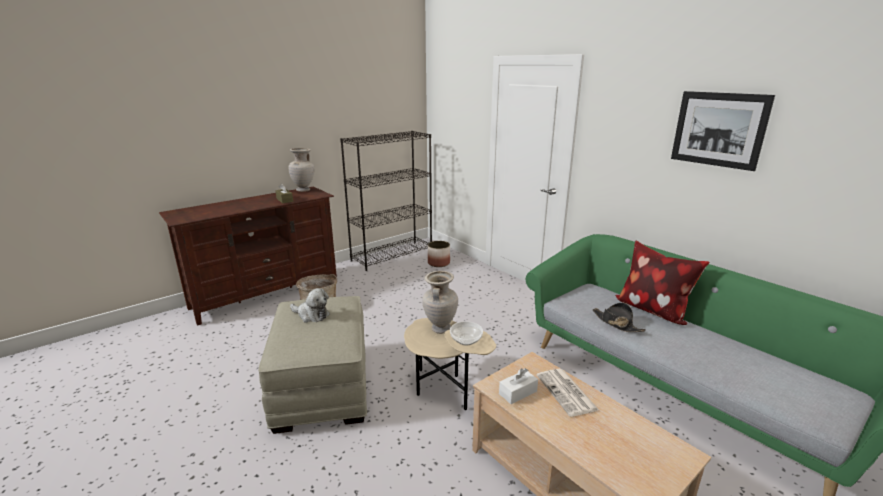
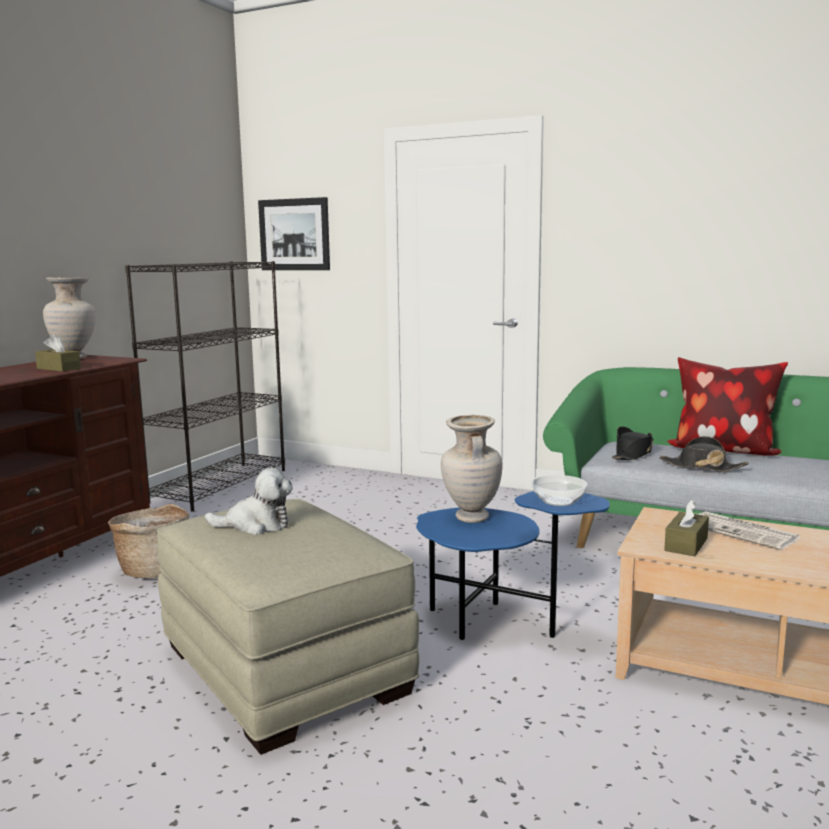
camera: 25 degrees left, 10 degrees down
beige side table [404,318,496,410] -> blue side table [416,491,610,640]
planter [428,241,450,267] -> none
white tissue box [499,368,538,404] -> brown tissue box [664,500,709,556]
picture [671,91,775,171] -> picture moved to [258,197,330,270]
none -> black hat [612,427,654,460]

